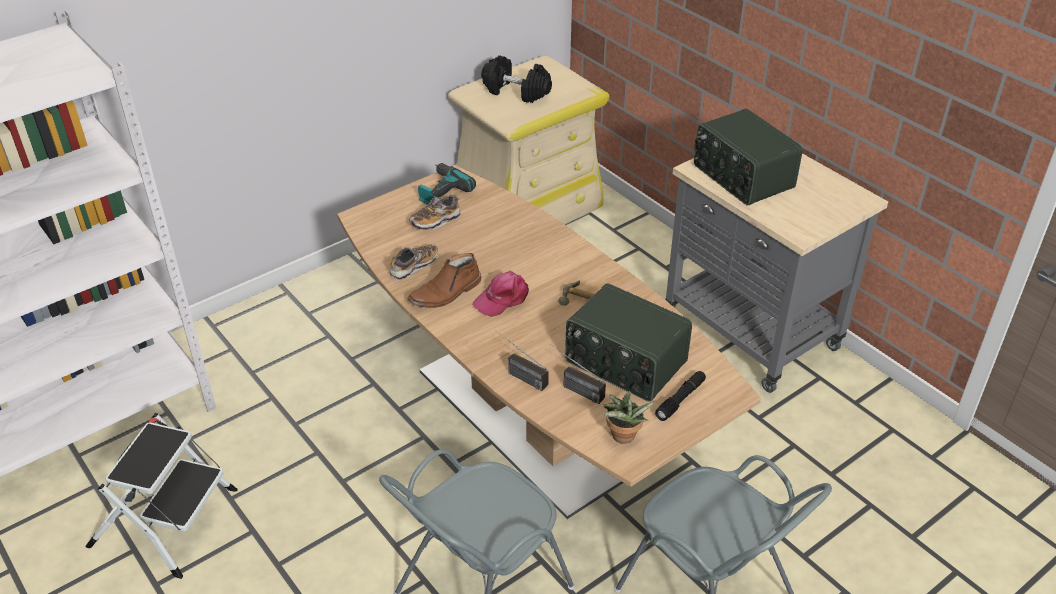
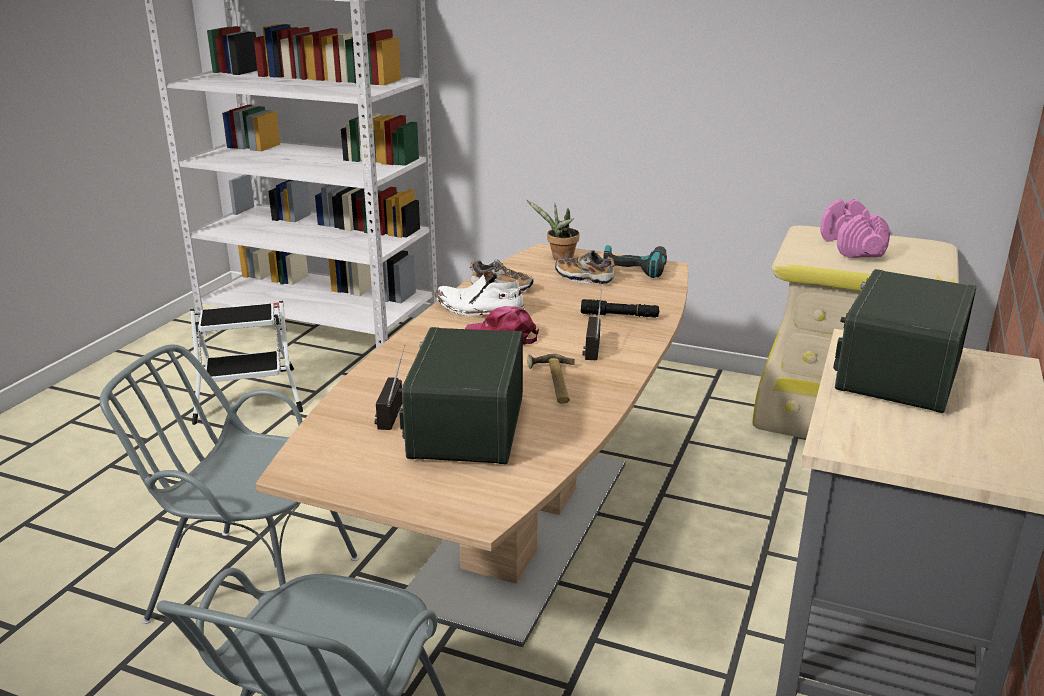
camera: 60 degrees right, 15 degrees down
brown boot [407,253,481,308] -> white boot [435,271,525,316]
black dumbbell [481,55,552,103] -> pink dumbbell [820,199,890,258]
radio [495,331,549,391] -> radio moved to [582,290,602,360]
potted plant [603,391,655,444] -> potted plant moved to [527,200,579,260]
black flashlight [655,371,706,421] -> black flashlight moved to [581,299,659,318]

